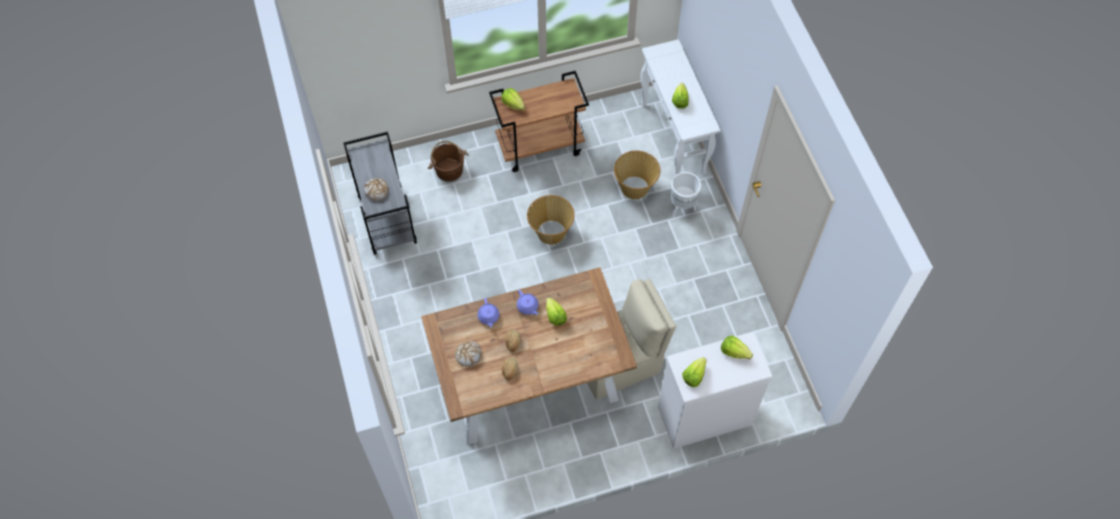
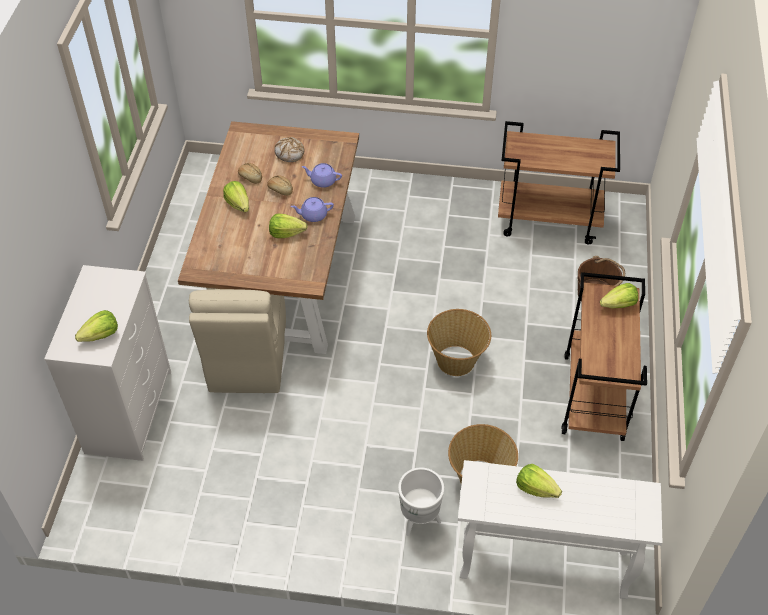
camera: 115 degrees right, 10 degrees down
grey cart [343,132,417,255] -> brown cart [498,121,620,244]
bread [364,178,388,201] -> none
lettuce [682,357,707,387] -> lettuce moved to [223,181,249,212]

